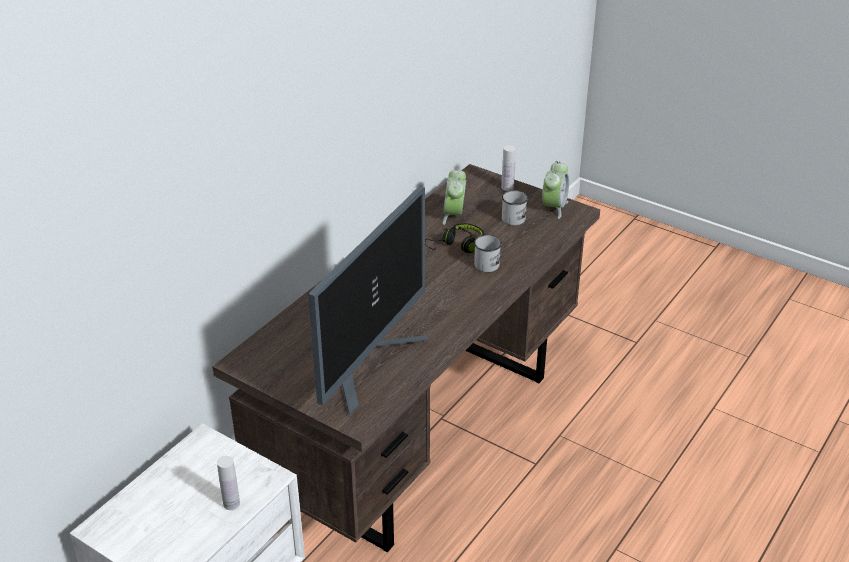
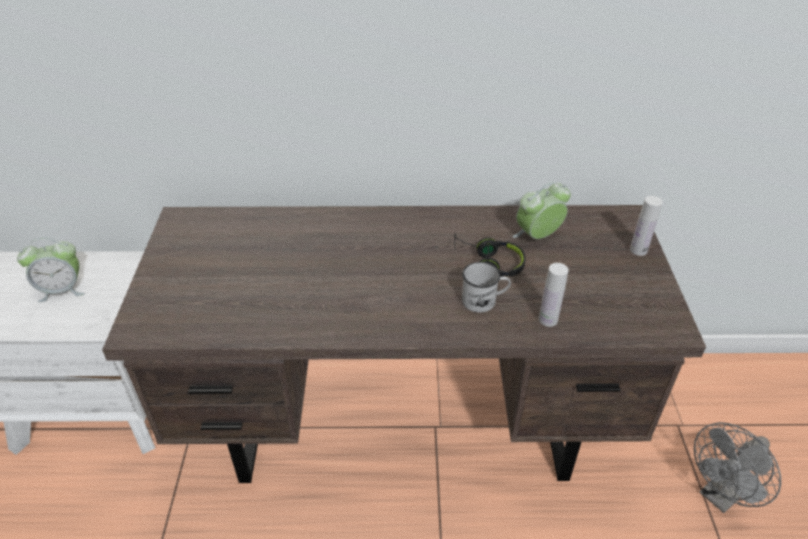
camera: 55 degrees right, 5 degrees up
white bottle [217,456,240,510] -> white bottle moved to [539,263,569,327]
monitor [309,186,428,416] -> none
white mug [502,190,528,225] -> none
alarm clock [542,161,569,219] -> alarm clock moved to [17,237,85,302]
none -> grey fan [694,422,781,513]

